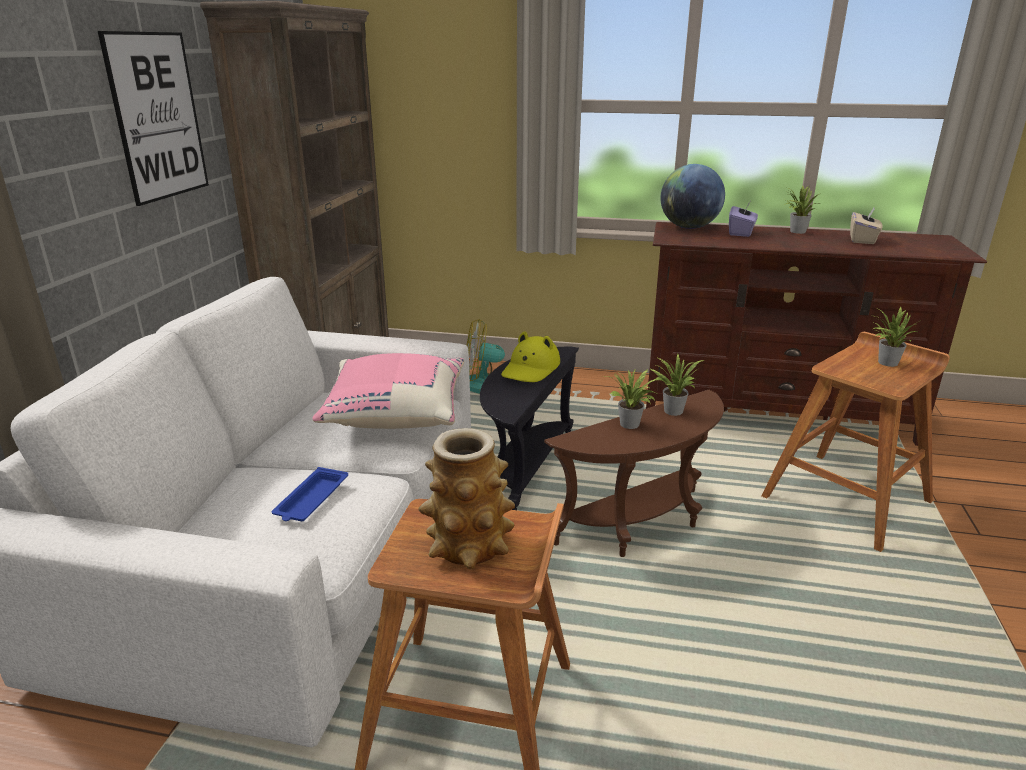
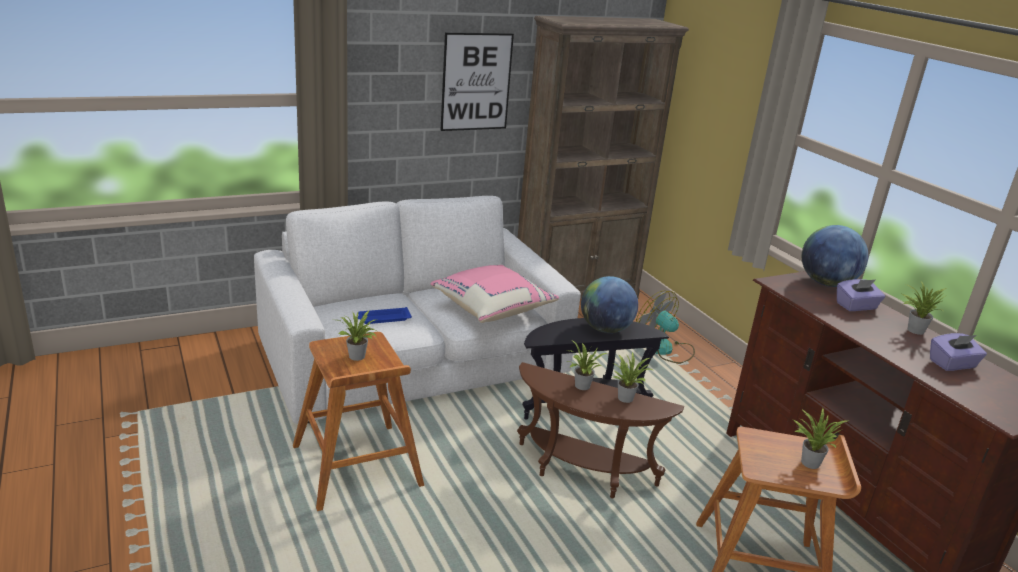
camera: 50 degrees right, 0 degrees up
vase [419,428,515,569] -> potted plant [338,311,377,361]
yellow hat [501,331,560,382] -> globe [581,276,638,333]
beige tissue box [850,208,883,244] -> purple tissue box [930,333,987,371]

